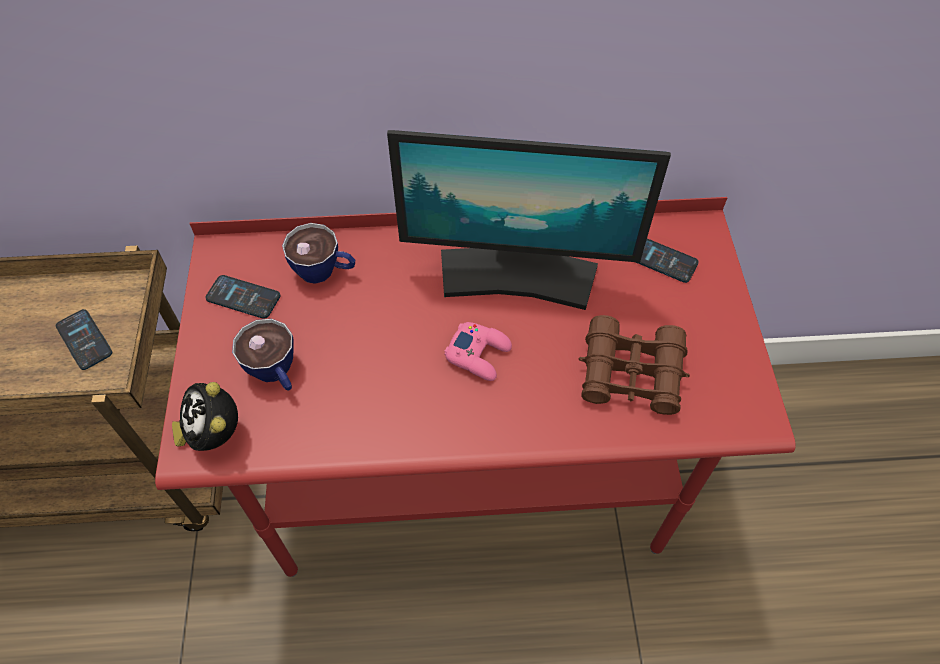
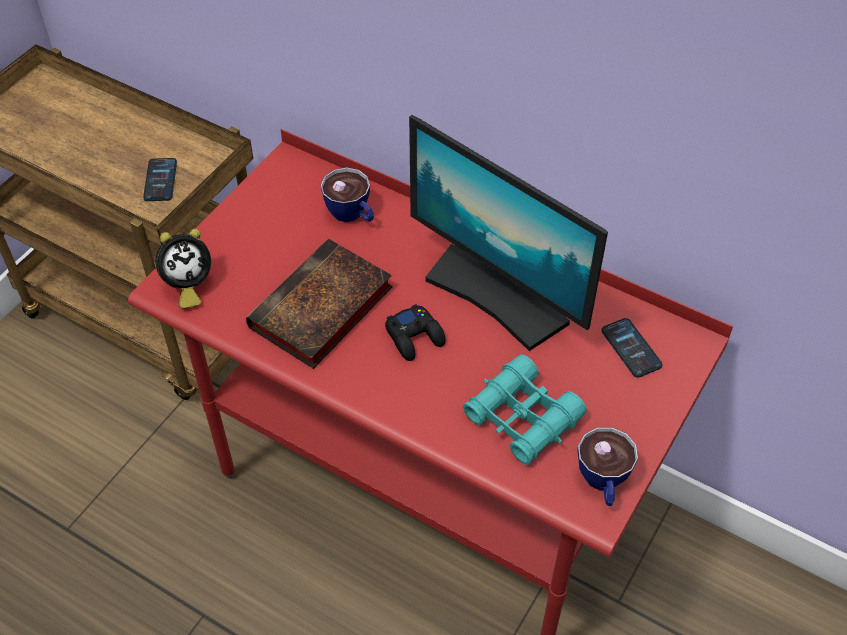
camera: 35 degrees right, 5 degrees down
alarm clock [172,382,238,451] -> alarm clock turned 135 degrees counterclockwise [155,229,211,308]
phone [205,275,280,319] -> none
cup [232,319,294,391] -> cup moved to [578,427,638,506]
pink game controller [444,322,512,381] -> black game controller [385,304,446,361]
brown binoculars [578,315,690,415] -> turquoise binoculars [463,354,587,465]
none -> book [246,238,393,369]

